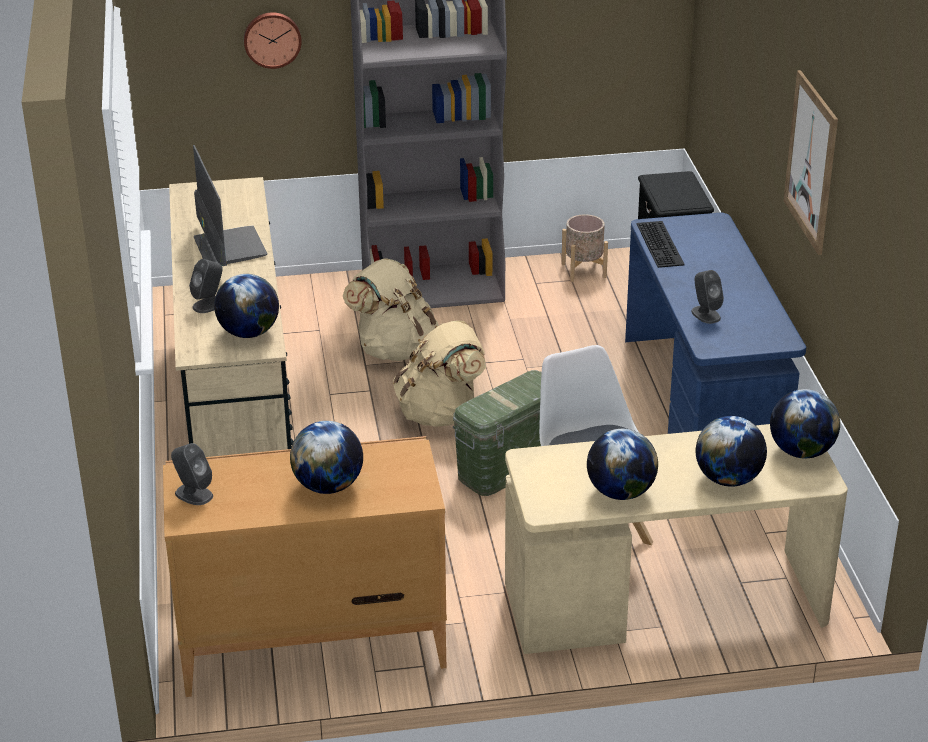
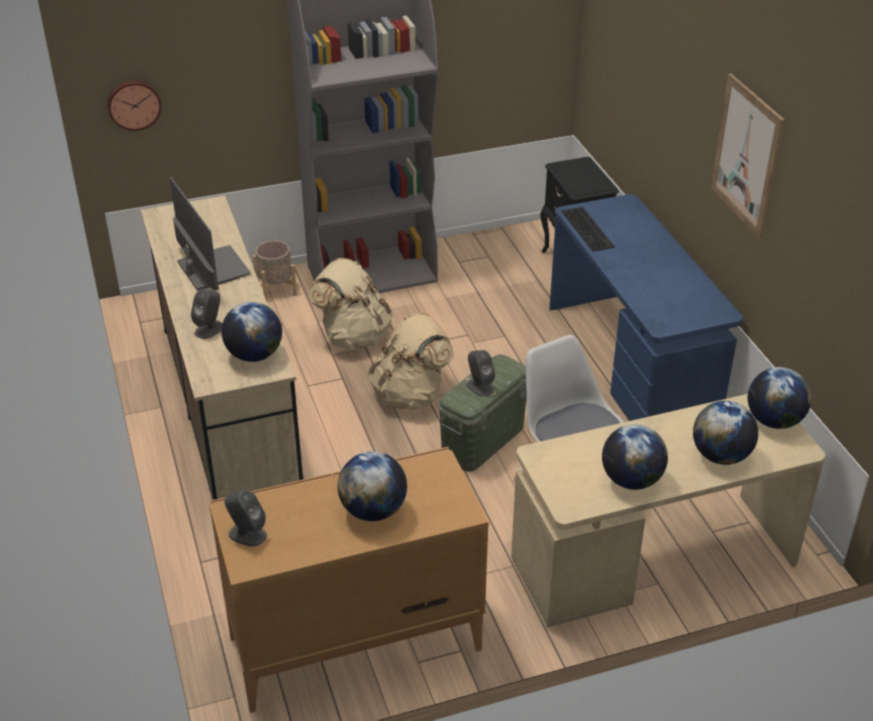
camera: 10 degrees left, 5 degrees up
wall clock [244,12,302,69] -> wall clock moved to [107,80,162,131]
beige planter [561,215,608,282] -> beige planter moved to [253,241,297,302]
grey speaker [691,270,724,324] -> grey speaker moved to [467,350,495,397]

